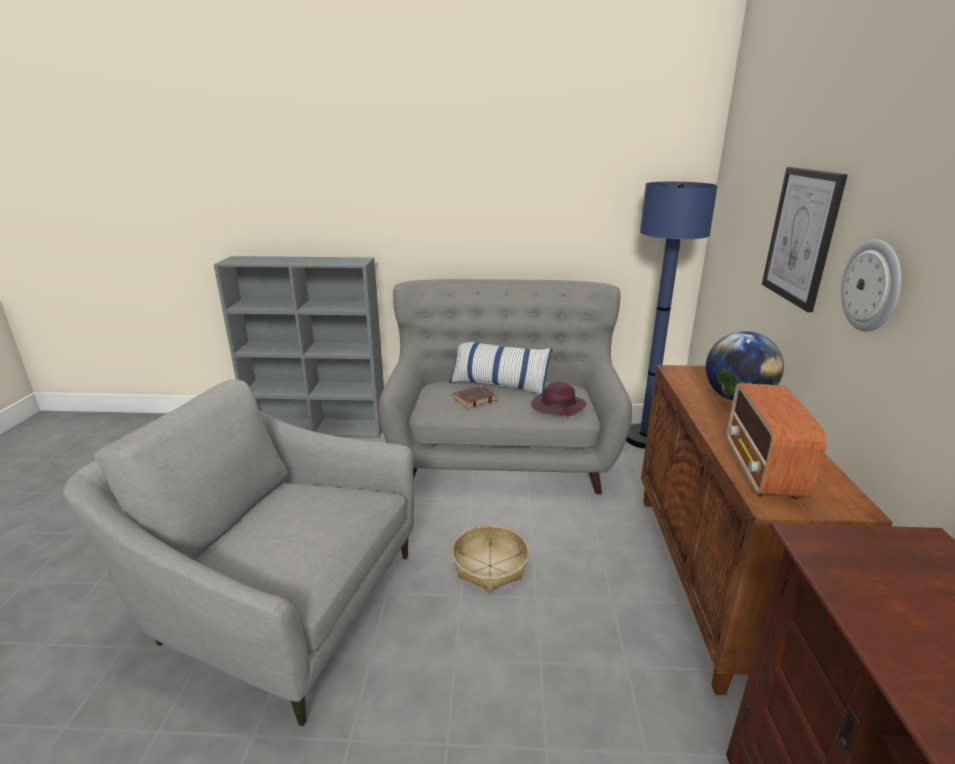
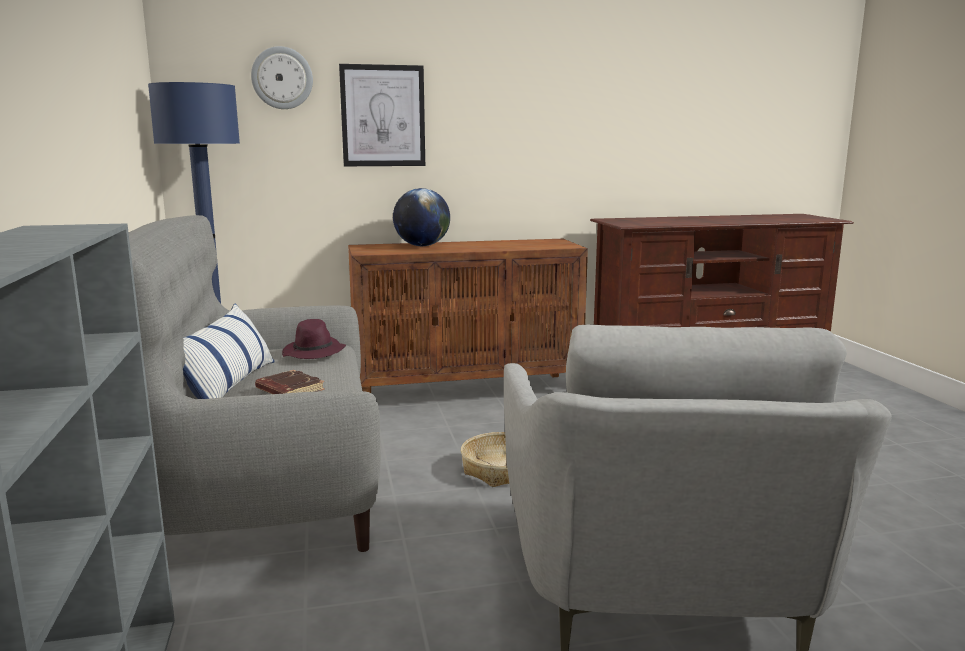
camera: 105 degrees left, 10 degrees down
radio [726,383,827,499] -> none
wall clock [841,239,901,332] -> wall clock moved to [251,46,313,109]

